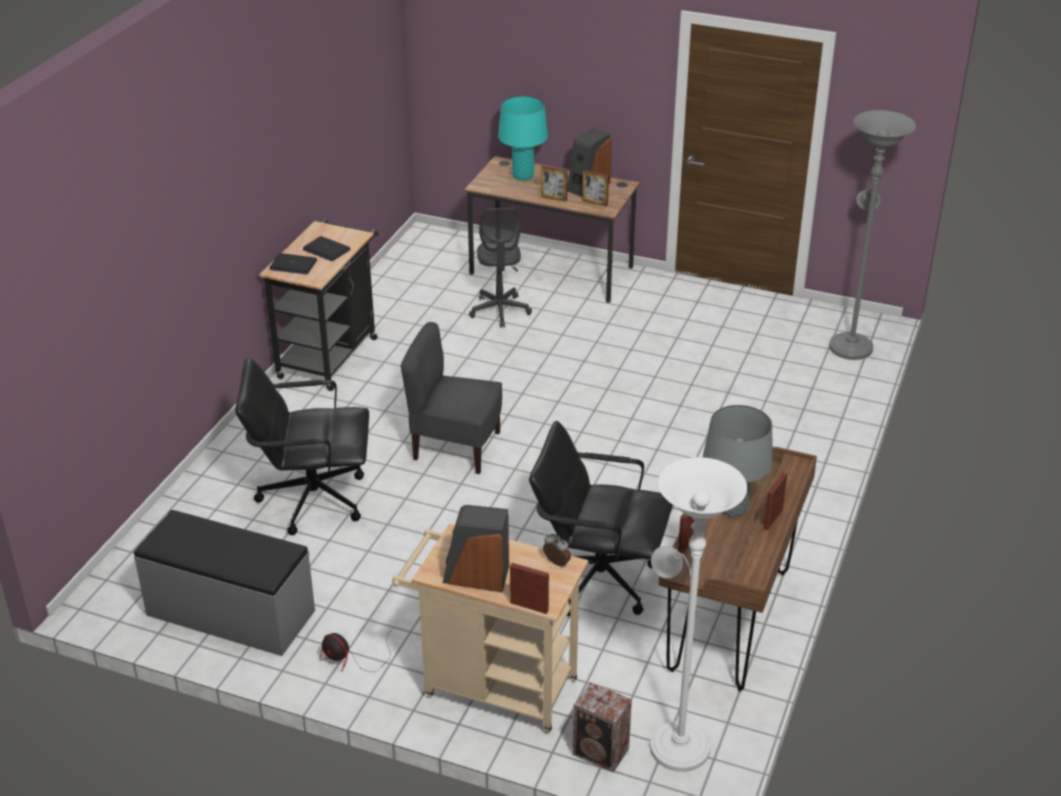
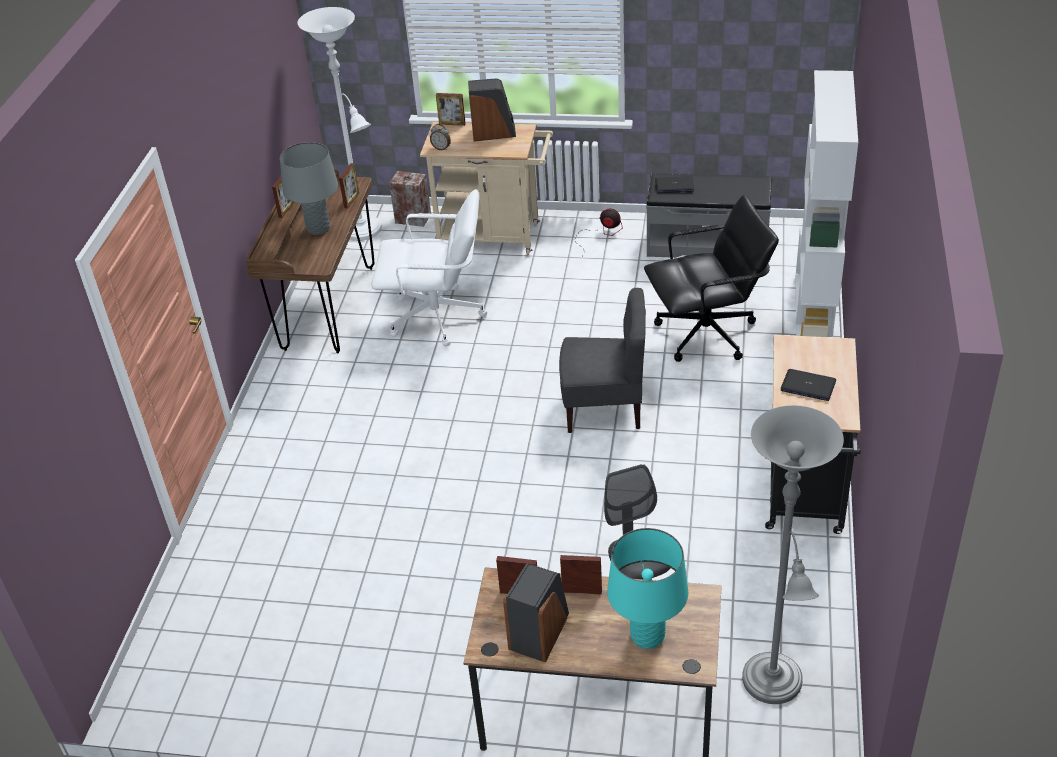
camera: 170 degrees right, 5 degrees up
laptop [269,253,317,274] -> laptop moved to [655,176,694,193]
black office chair [529,421,673,616] -> white office chair [372,189,487,346]
grey floor lamp [829,110,916,360] -> grey floor lamp moved to [742,405,844,704]
none -> white bookcase [796,70,858,337]

